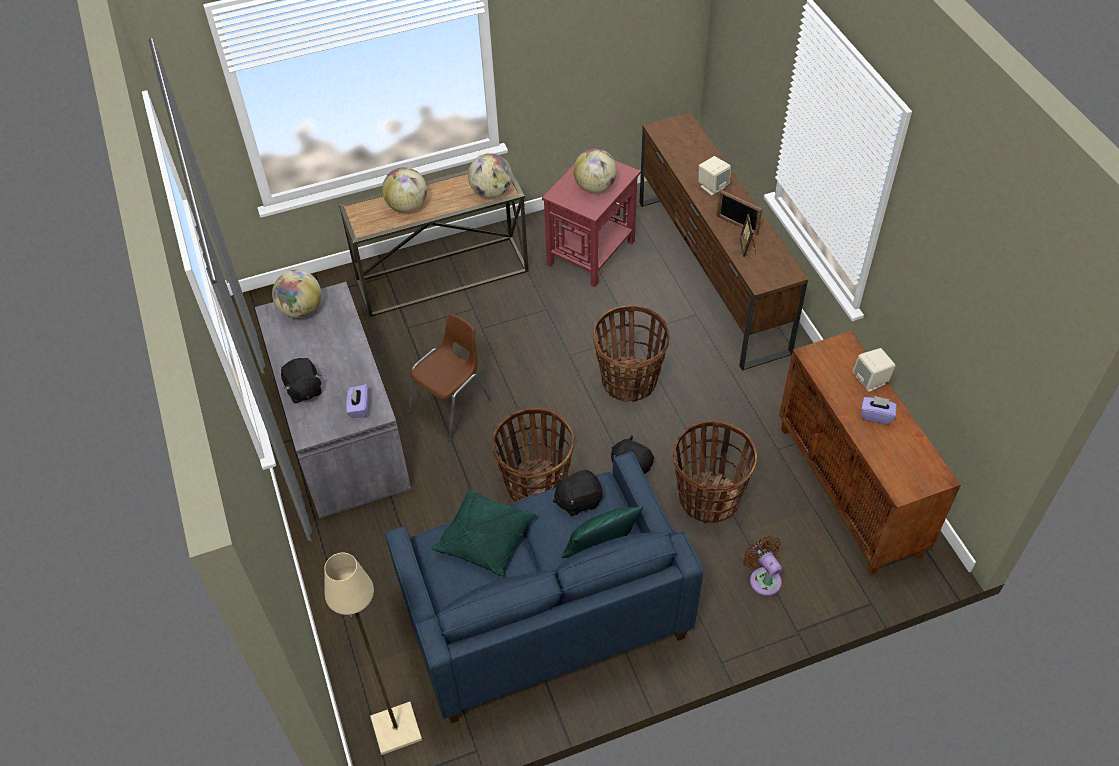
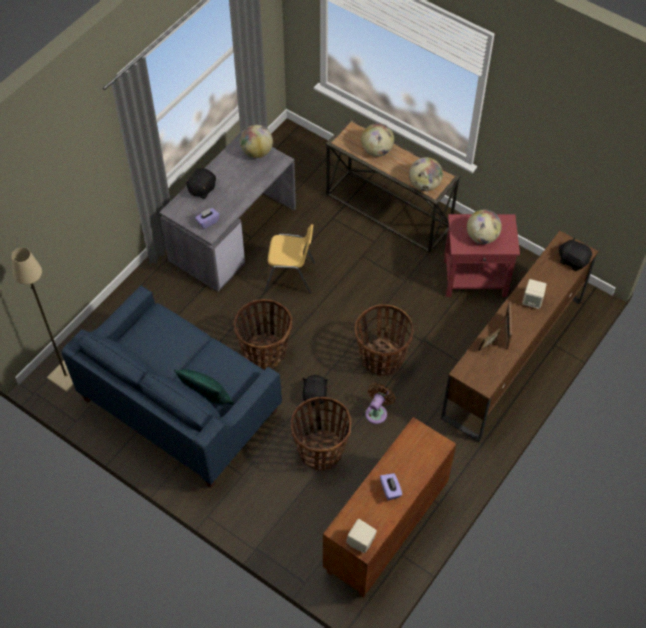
camera: 55 degrees right, 5 degrees up
brown chair [409,314,492,441] -> yellow chair [265,224,315,294]
green pillow [431,488,536,576] -> none
black plush toy [553,470,603,517] -> black plush toy moved to [559,237,592,271]
brown fan [743,536,782,596] -> brown fan moved to [365,383,395,424]
beige speaker [853,348,896,392] -> beige speaker moved to [346,519,377,553]

